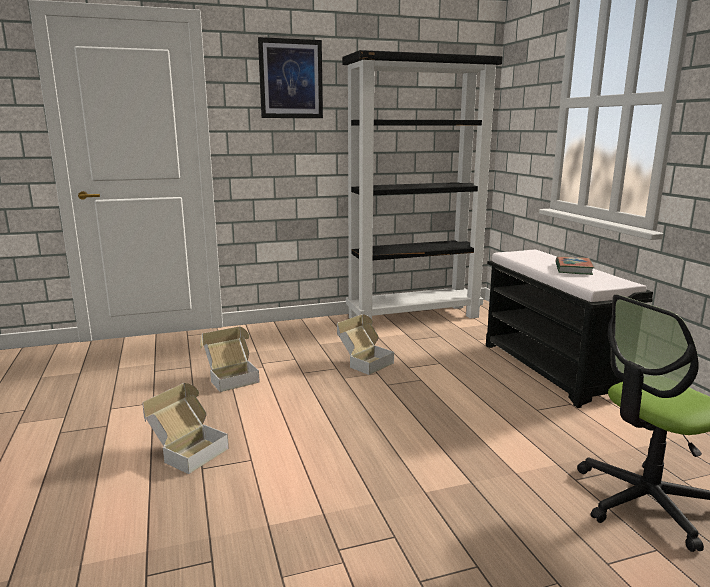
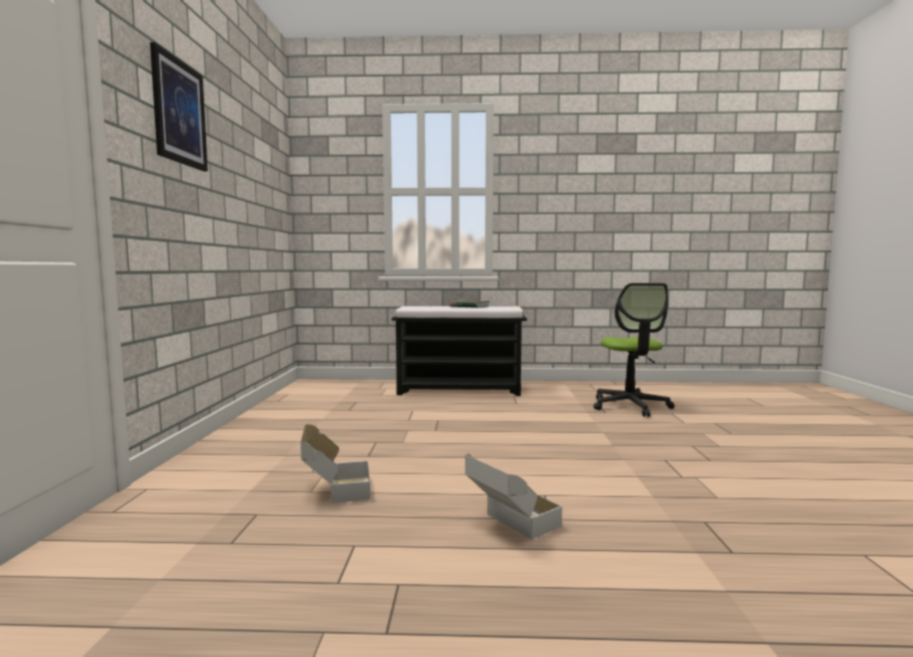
camera: 70 degrees left, 10 degrees down
cardboard box [337,314,394,375] -> none
black bookcase [342,50,503,319] -> none

